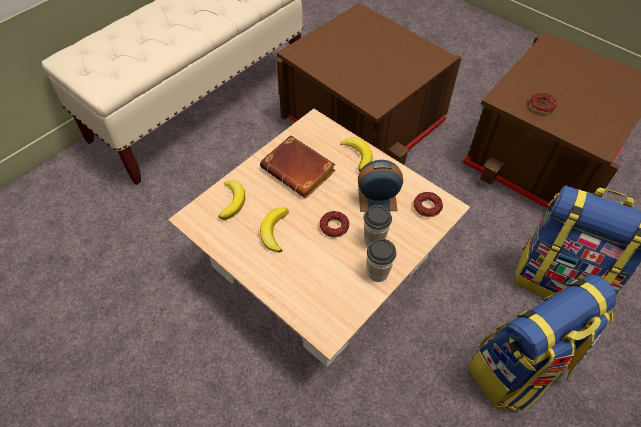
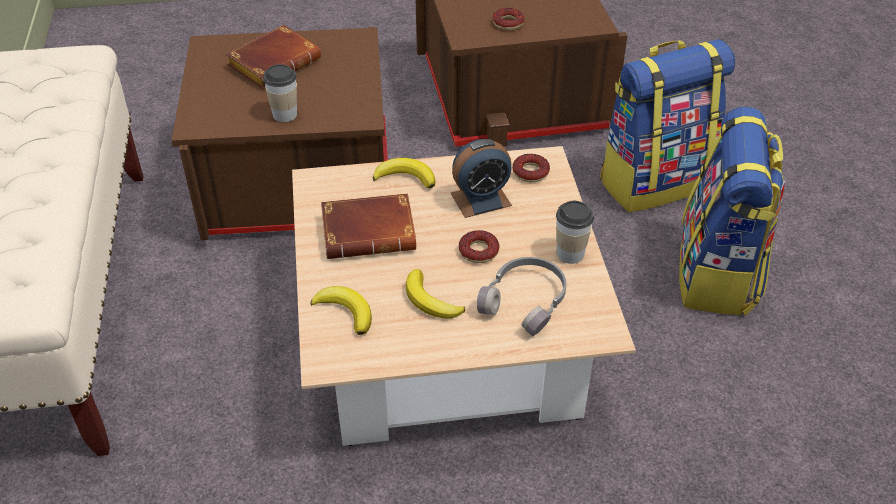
camera: 50 degrees left, 10 degrees down
alarm clock [358,160,403,212] -> alarm clock turned 150 degrees counterclockwise [451,139,512,218]
cup [364,205,392,246] -> cup moved to [263,64,297,122]
none -> brown book [226,25,321,89]
none -> grey headphones [477,257,566,336]

